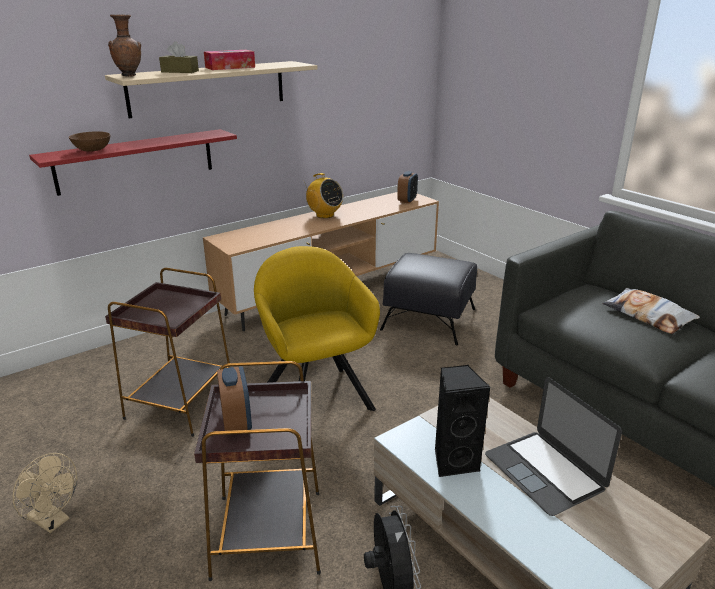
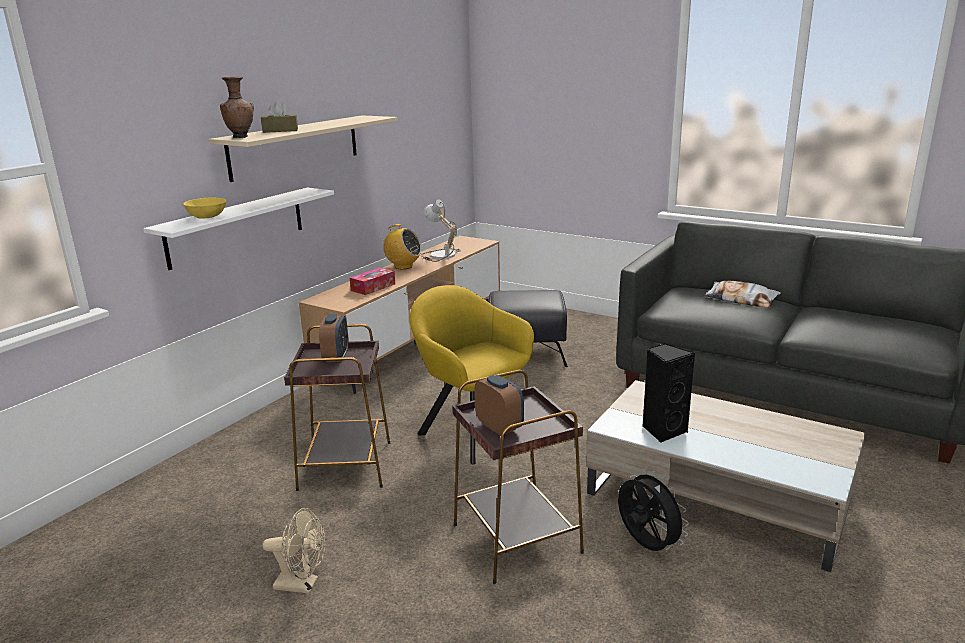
camera: 20 degrees left, 5 degrees down
red shelf [29,129,237,196] -> white shelf [143,188,334,270]
brown bowl [69,131,111,152] -> yellow bowl [183,198,226,219]
tissue box [204,50,255,70] -> tissue box moved to [350,268,395,295]
alarm clock [397,171,418,204] -> alarm clock moved to [319,314,349,362]
laptop [485,377,622,516] -> none
none -> table lamp [421,200,461,262]

